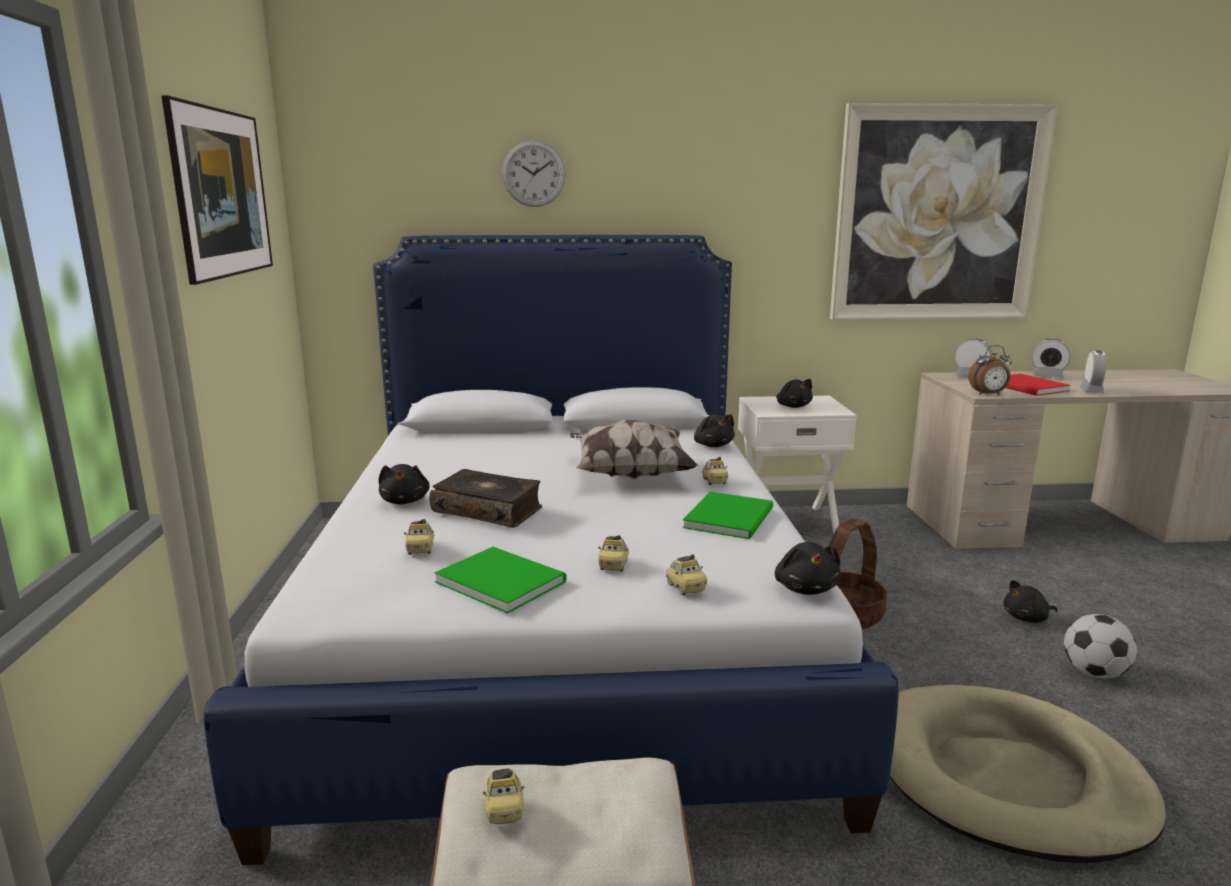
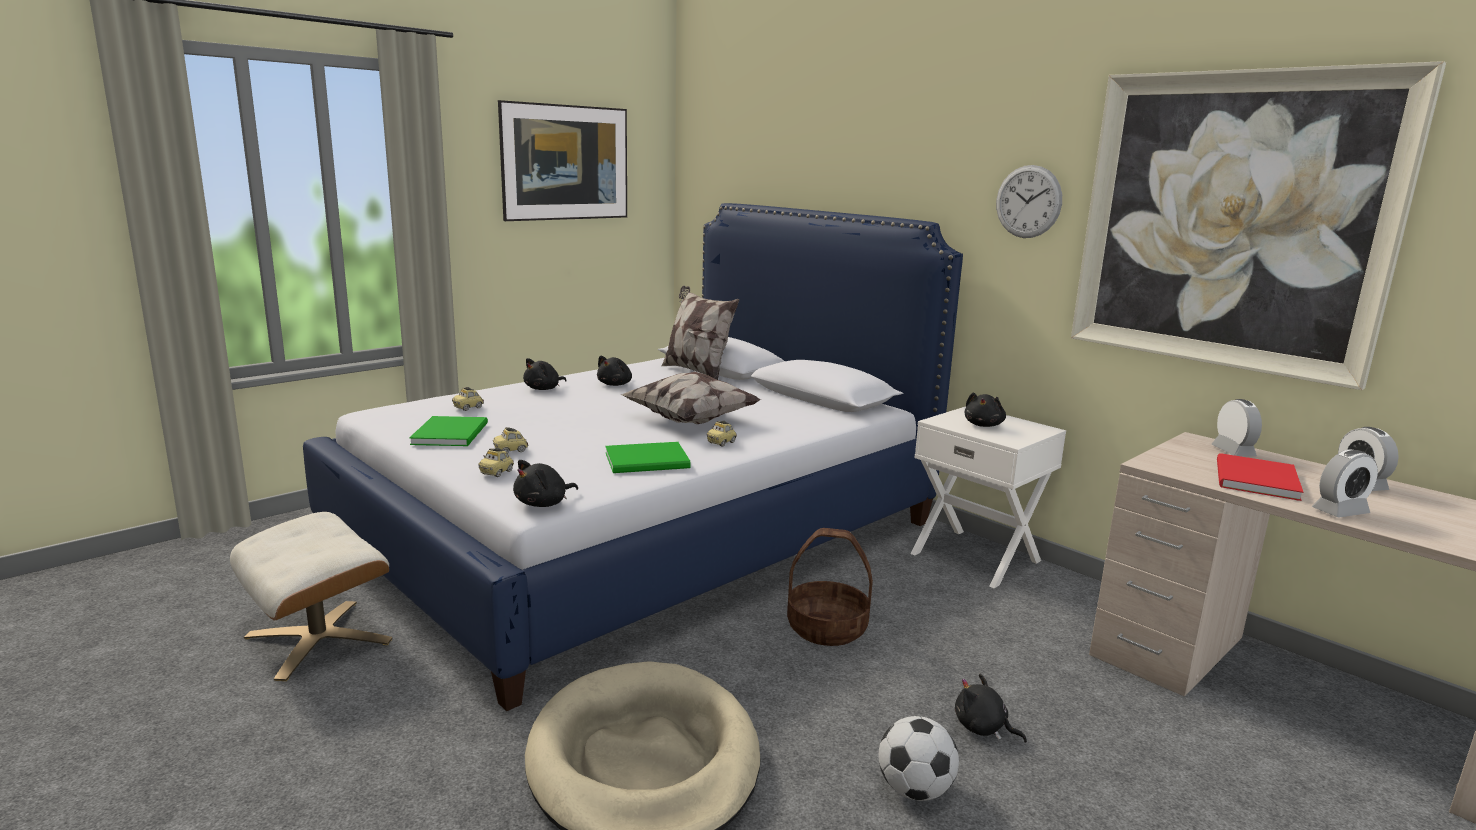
camera: 50 degrees right, 0 degrees up
book [429,469,542,528] -> none
toy car [483,769,524,824] -> none
wall clock [502,140,566,207] -> wall clock moved to [996,165,1062,238]
black plush toy [694,414,735,447] -> black plush toy moved to [597,356,632,386]
alarm clock [969,345,1012,395] -> none
none -> pillow [662,286,739,380]

